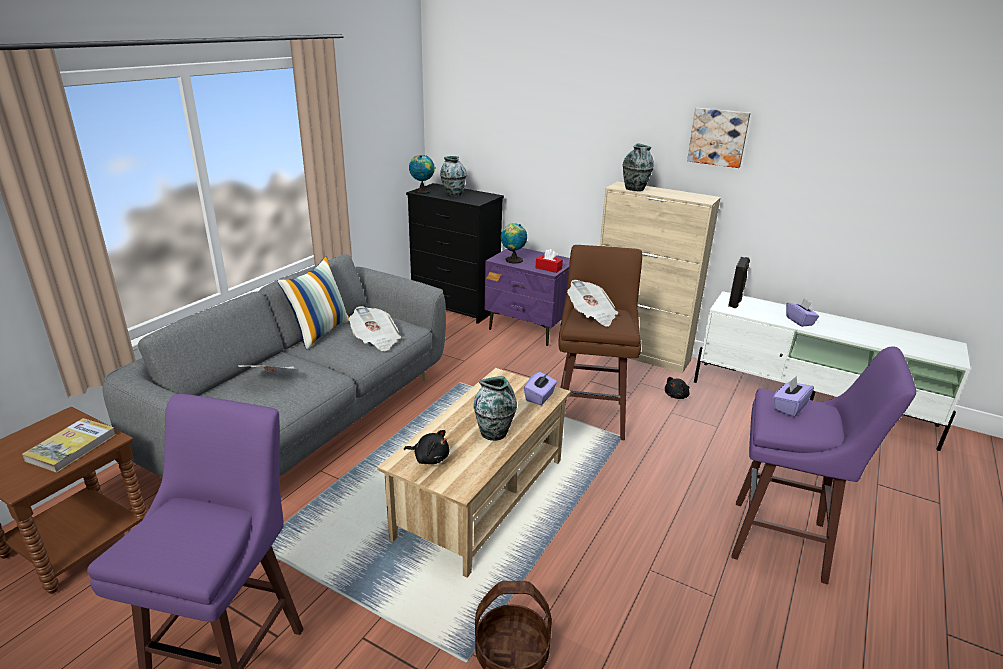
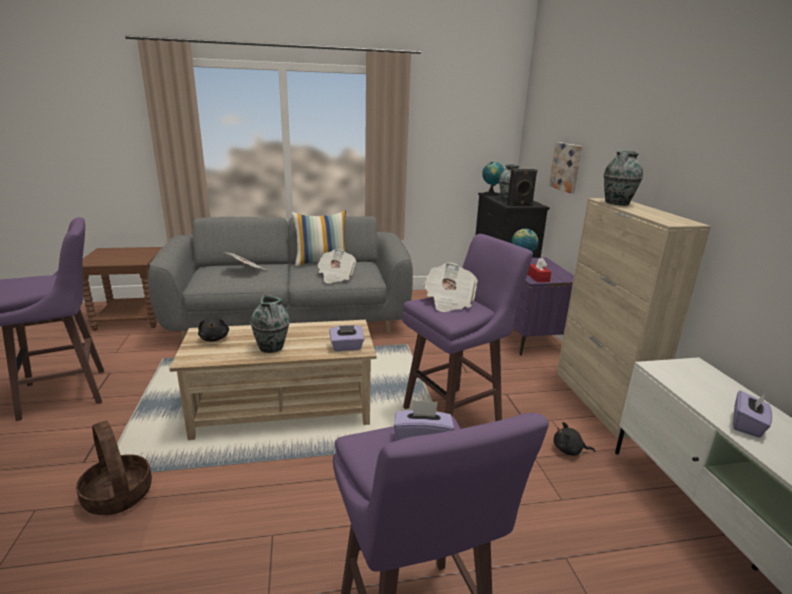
camera: 50 degrees right, 5 degrees down
book [22,418,116,473] -> none
brown stool [558,245,642,441] -> purple stool [402,234,533,421]
picture [687,108,750,168] -> picture moved to [549,142,582,193]
black speaker [728,257,750,308] -> black speaker moved to [507,169,538,206]

